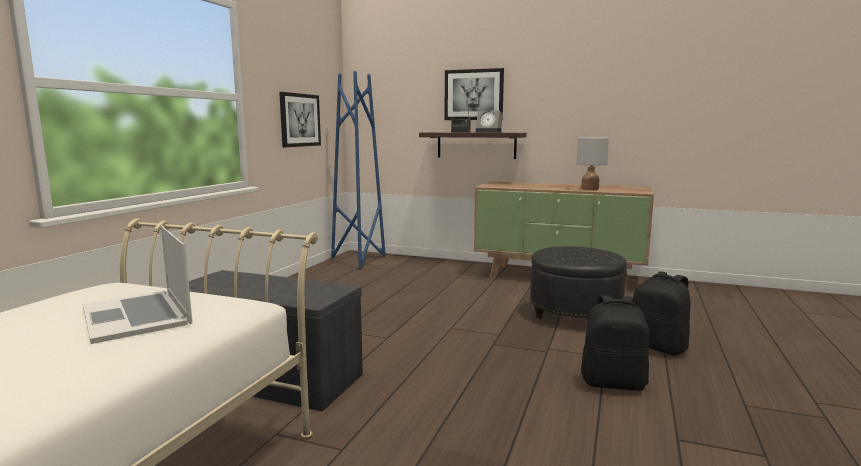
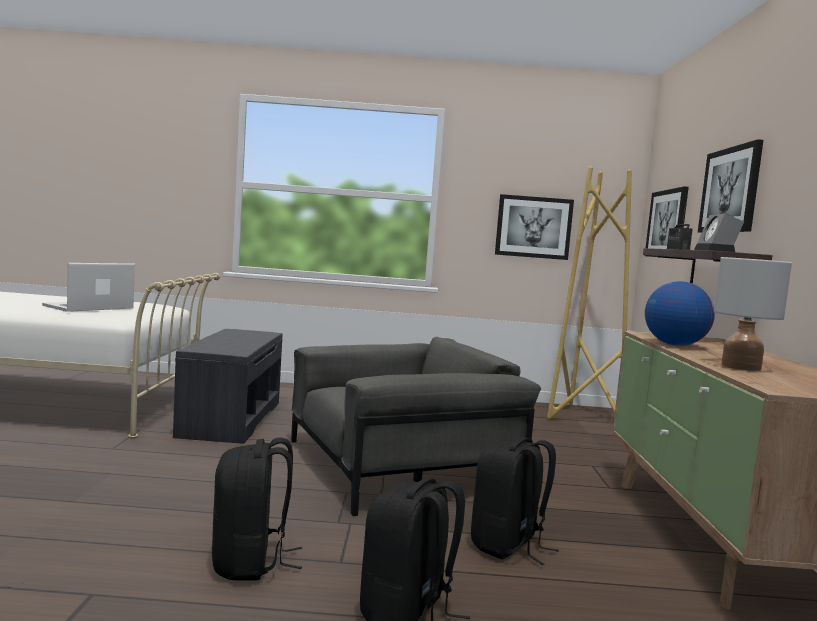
camera: 70 degrees right, 5 degrees down
blue clothes rack [331,71,386,269] -> yellow clothes rack [547,166,632,419]
black ottoman [530,246,627,321] -> black backpack [471,438,559,565]
none -> grey armchair [291,337,541,516]
none -> picture [645,186,689,257]
none -> globe [645,281,715,346]

